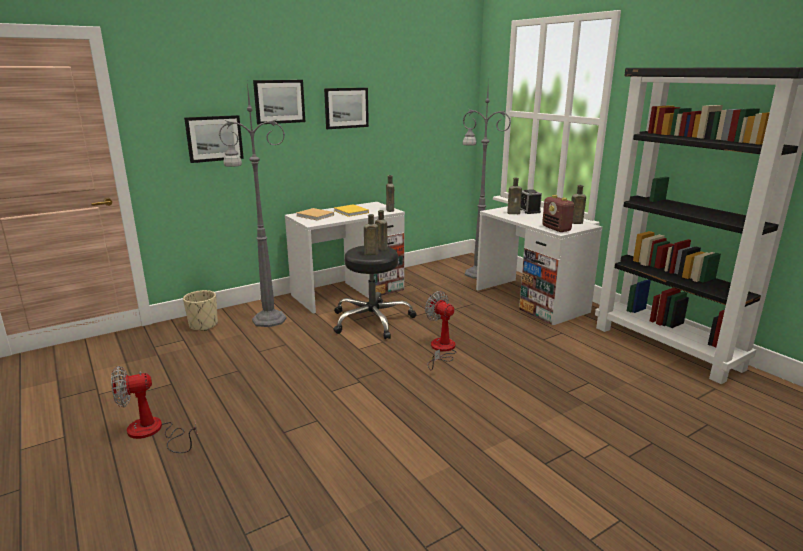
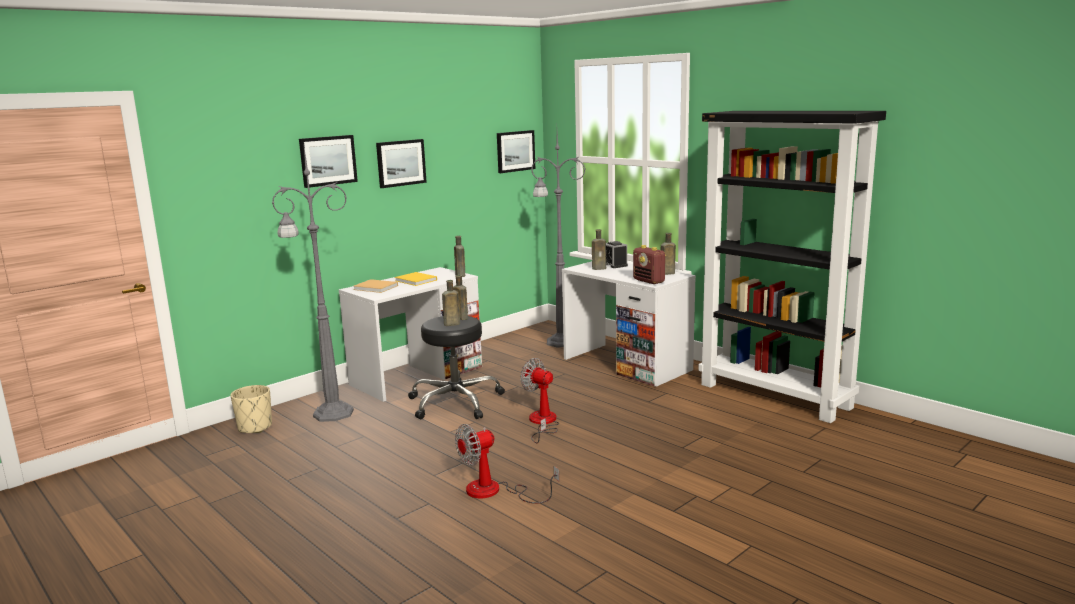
camera: 10 degrees left, 5 degrees down
fan [111,366,197,453] -> fan moved to [455,424,559,503]
picture [184,115,244,163] -> picture moved to [497,130,535,173]

